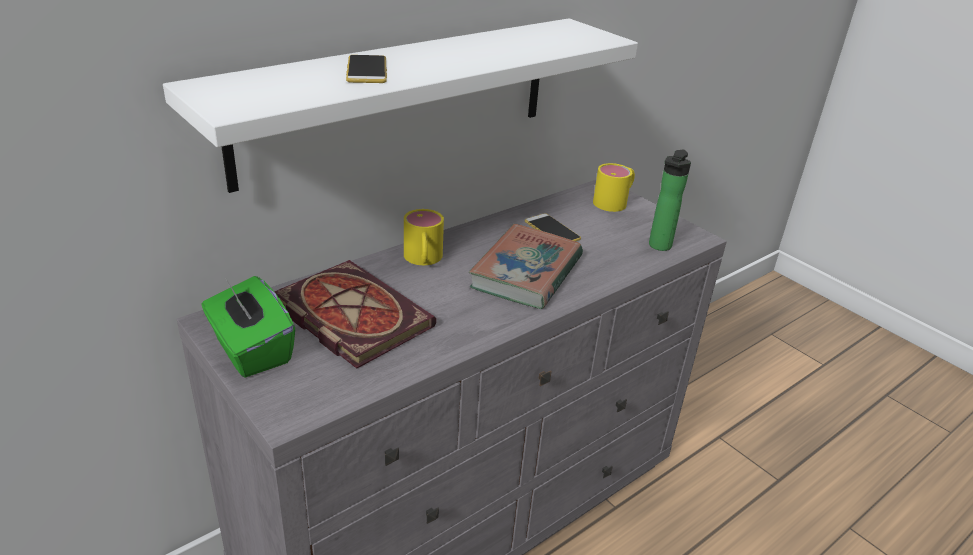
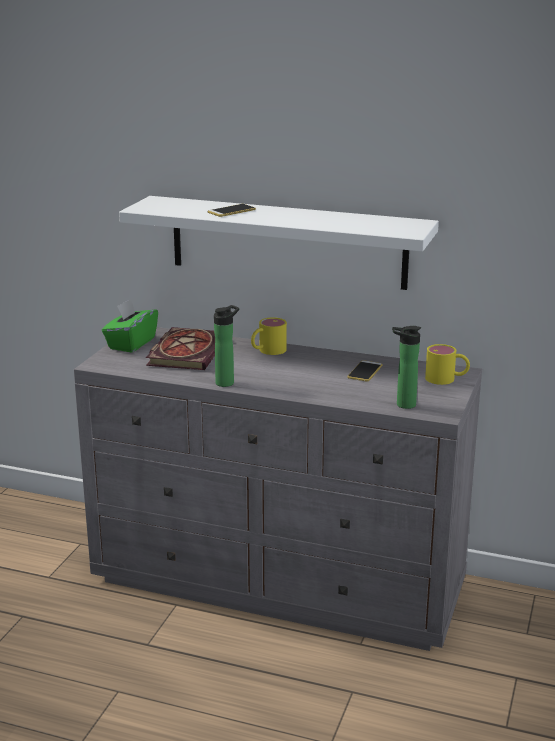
camera: 60 degrees right, 10 degrees down
book [469,224,583,309] -> none
none -> bottle [214,305,239,387]

